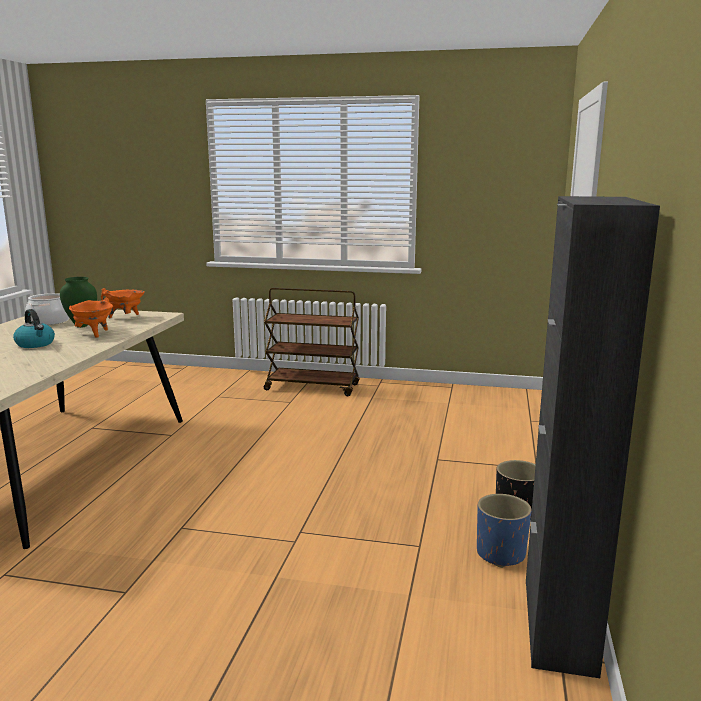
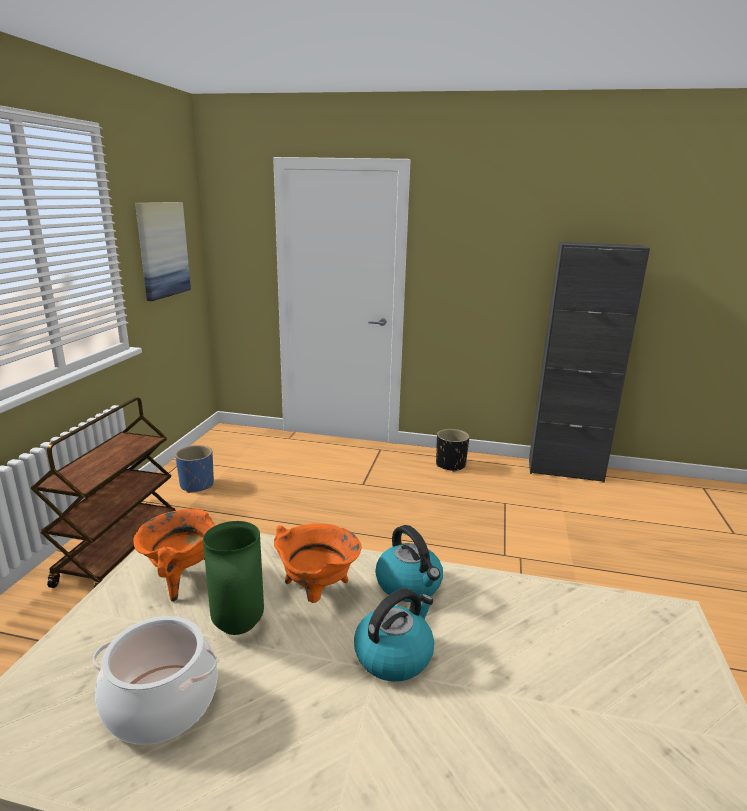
camera: 90 degrees left, 5 degrees up
blue planter [477,494,532,568] -> blue planter moved to [175,445,214,493]
none -> picture [135,202,191,301]
none -> kettle [375,525,443,602]

